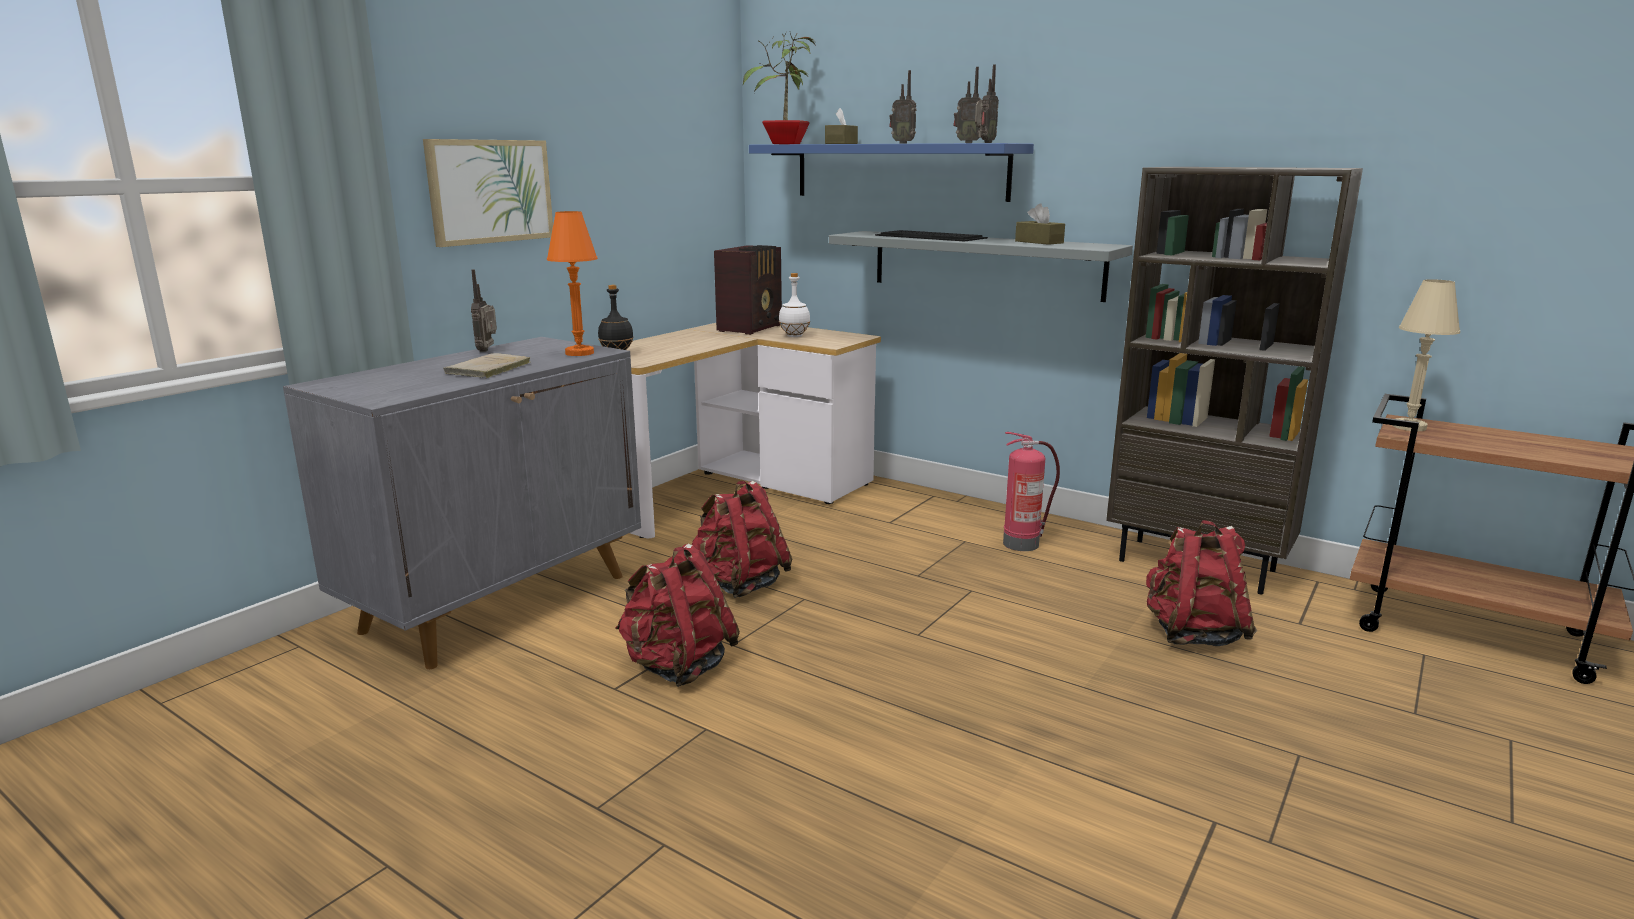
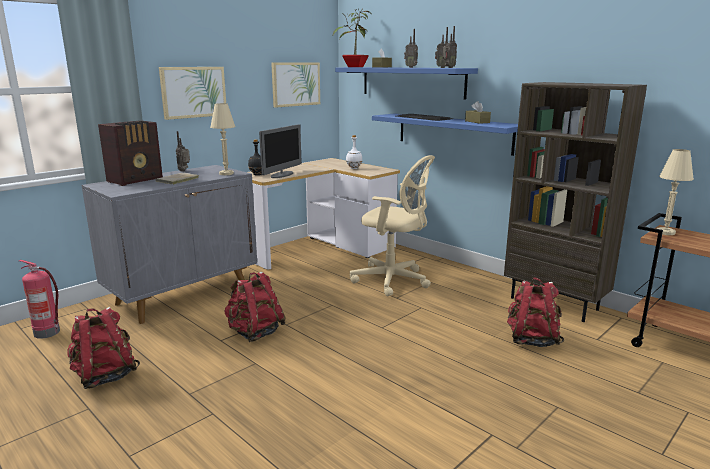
camera: 10 degrees right, 0 degrees up
orange table lamp [547,211,598,356] -> beige table lamp [210,103,235,175]
red backpack [692,481,792,598] -> red backpack moved to [67,307,140,389]
radio [714,245,782,335] -> radio moved to [98,120,163,186]
grey shelf [829,231,1133,302] -> blue shelf [372,113,518,156]
fire extinguisher [1003,432,1060,551] -> fire extinguisher moved to [19,260,60,339]
none -> monitor [259,124,302,178]
none -> picture [271,62,320,108]
none -> beige office chair [350,155,435,296]

